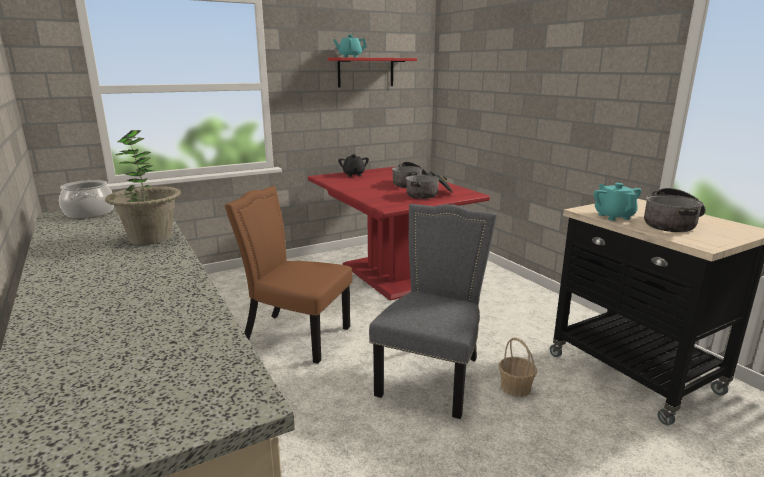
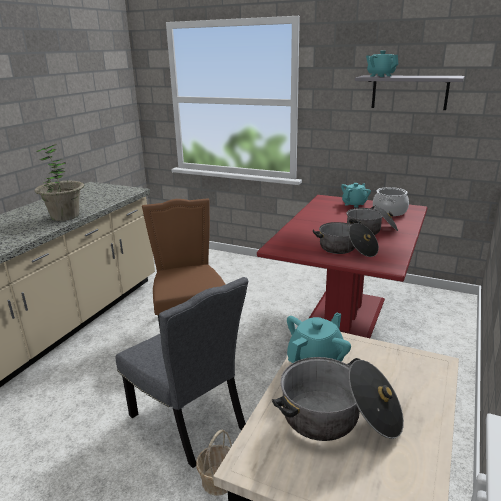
camera: 55 degrees right, 5 degrees up
cooking pot [59,180,114,218] -> cooking pot moved to [373,187,409,216]
red shelf [328,57,417,87] -> grey shelf [355,75,465,110]
black teapot [338,154,369,177] -> turquoise teapot [341,183,371,208]
grey chair [369,204,497,419] -> grey chair turned 60 degrees clockwise [116,277,248,468]

